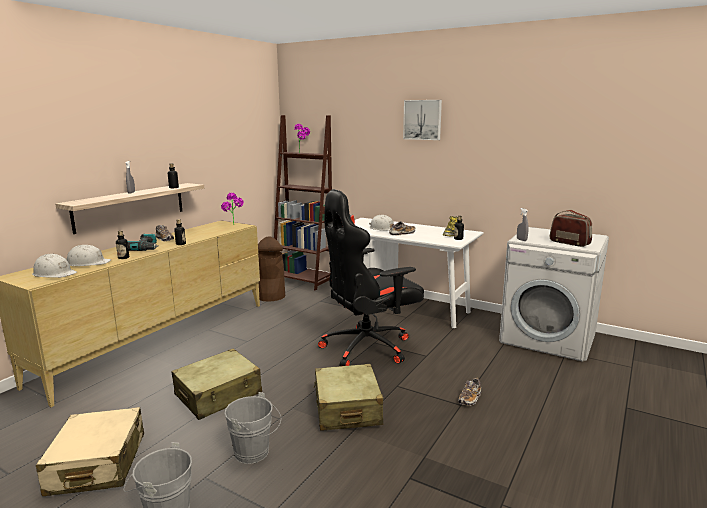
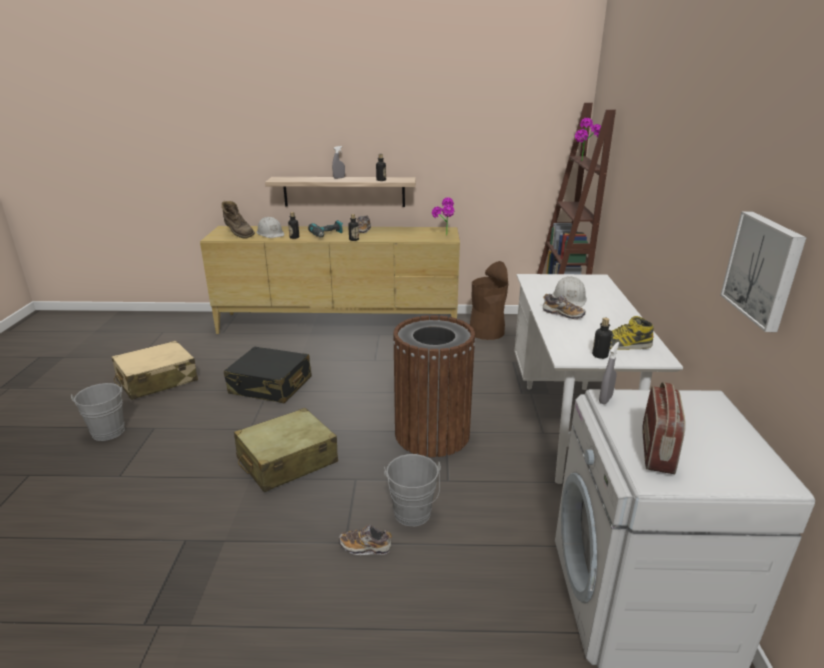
camera: 60 degrees right, 10 degrees up
white hard hat [32,254,77,278] -> brown boot [222,201,255,238]
beige suitcase [172,349,262,420] -> black suitcase [224,346,312,403]
grey bucket [224,392,281,464] -> grey bucket moved to [384,454,441,526]
black office chair [318,189,424,366] -> brown trash can [393,315,476,457]
picture [403,100,442,140] -> picture moved to [720,211,806,332]

